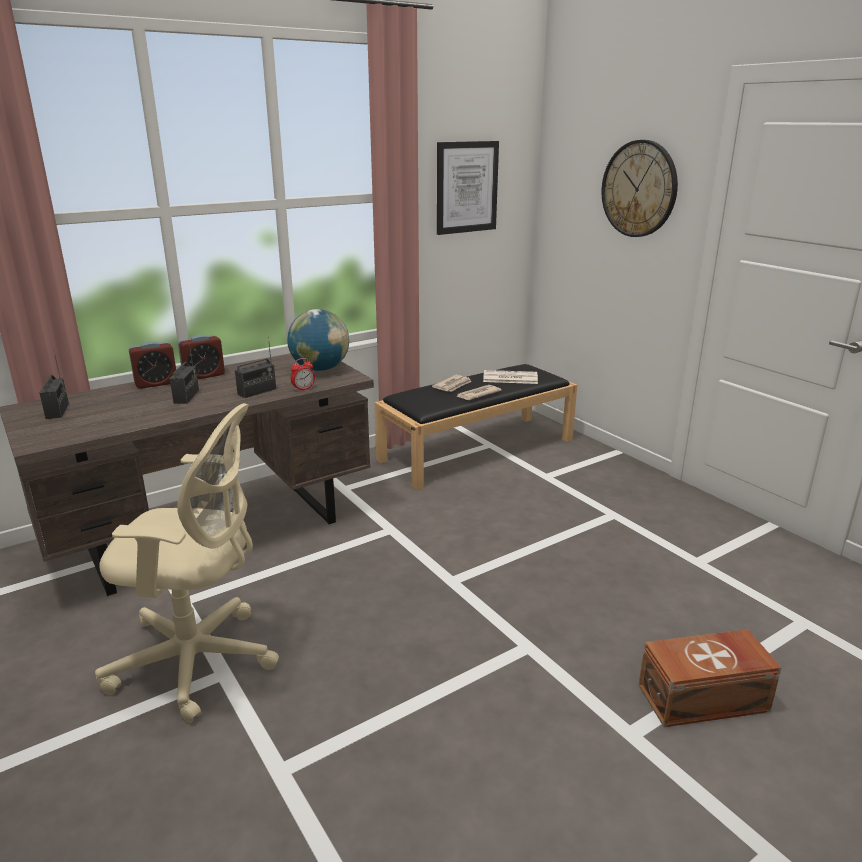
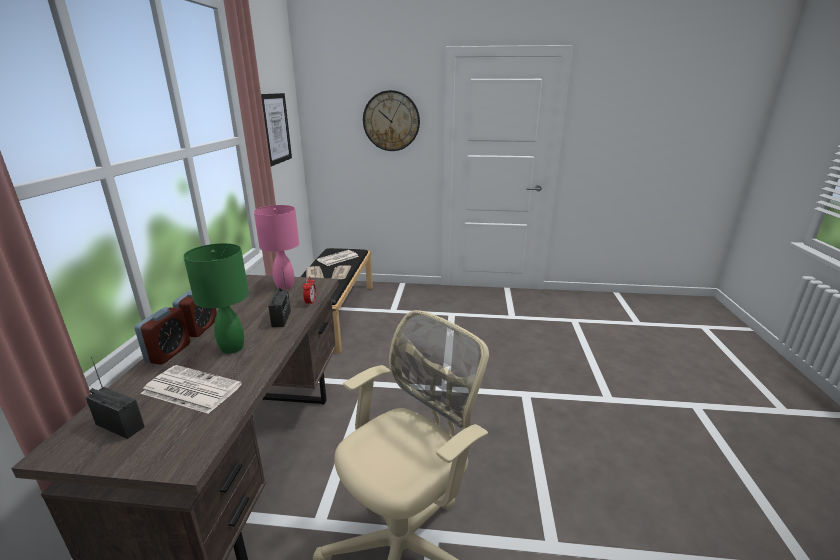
camera: 50 degrees left, 0 degrees up
radio [170,338,199,404] -> green table lamp [183,243,249,354]
globe [287,309,349,371] -> pink table lamp [254,205,299,290]
brown storage box [639,629,782,727] -> none
none -> newspaper [141,365,242,414]

